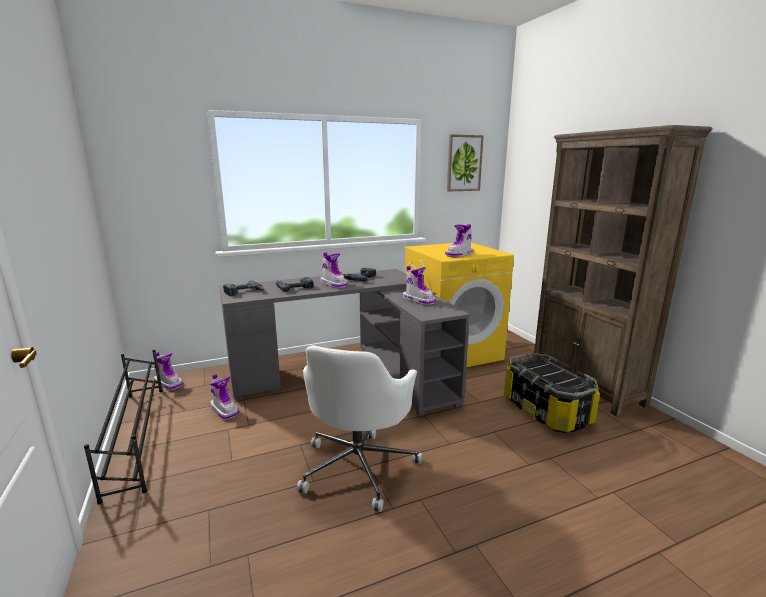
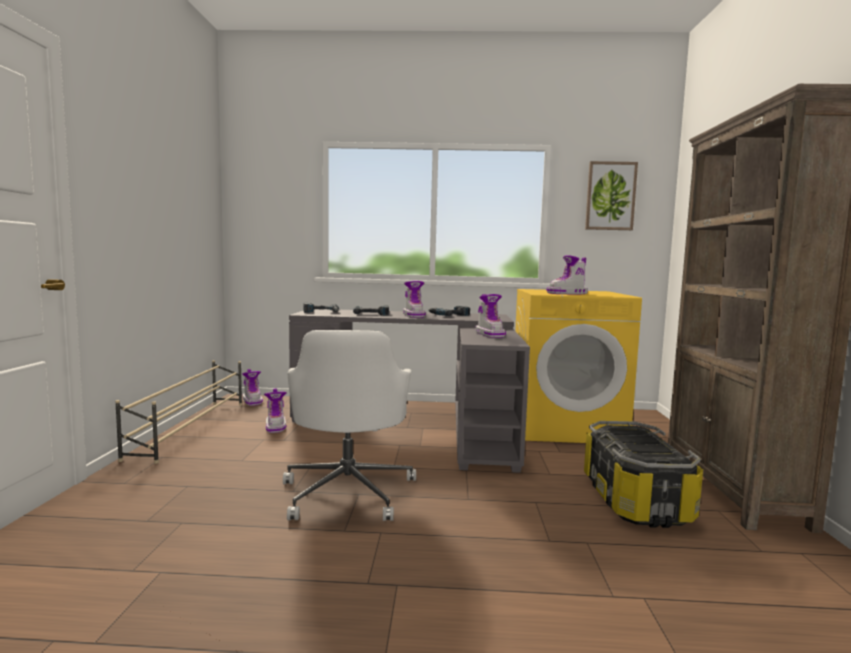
camera: 25 degrees right, 10 degrees down
black shoe rack [84,350,163,505] -> beige shoe rack [115,360,242,464]
white office chair [297,345,422,512] -> white office chair turned 45 degrees counterclockwise [283,330,416,521]

